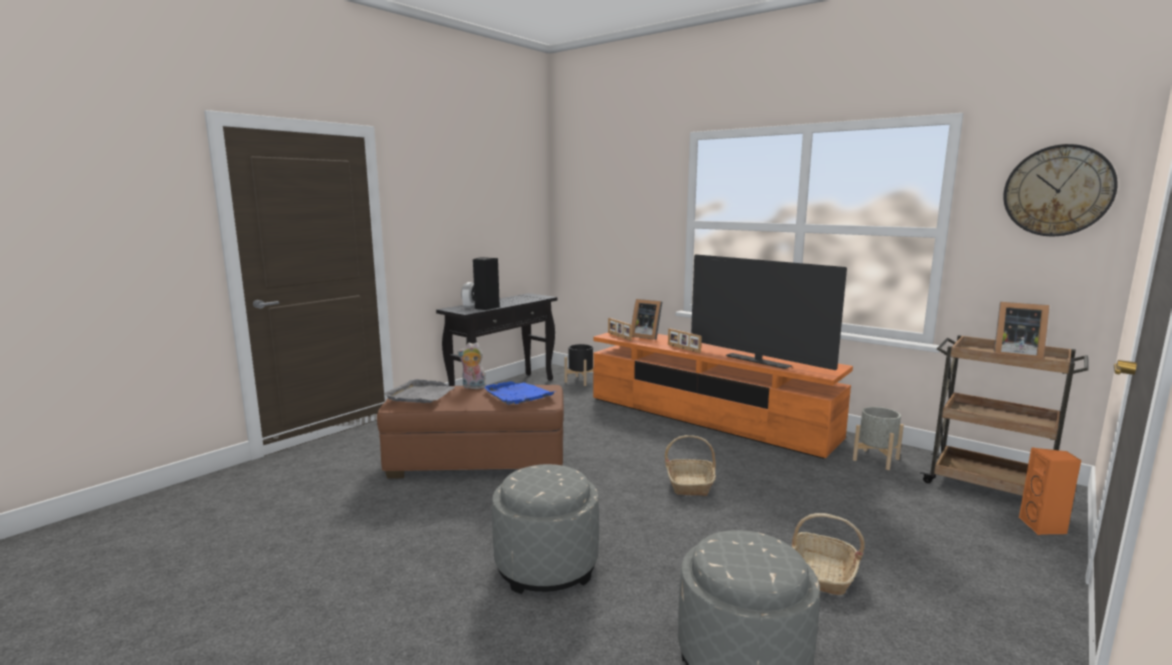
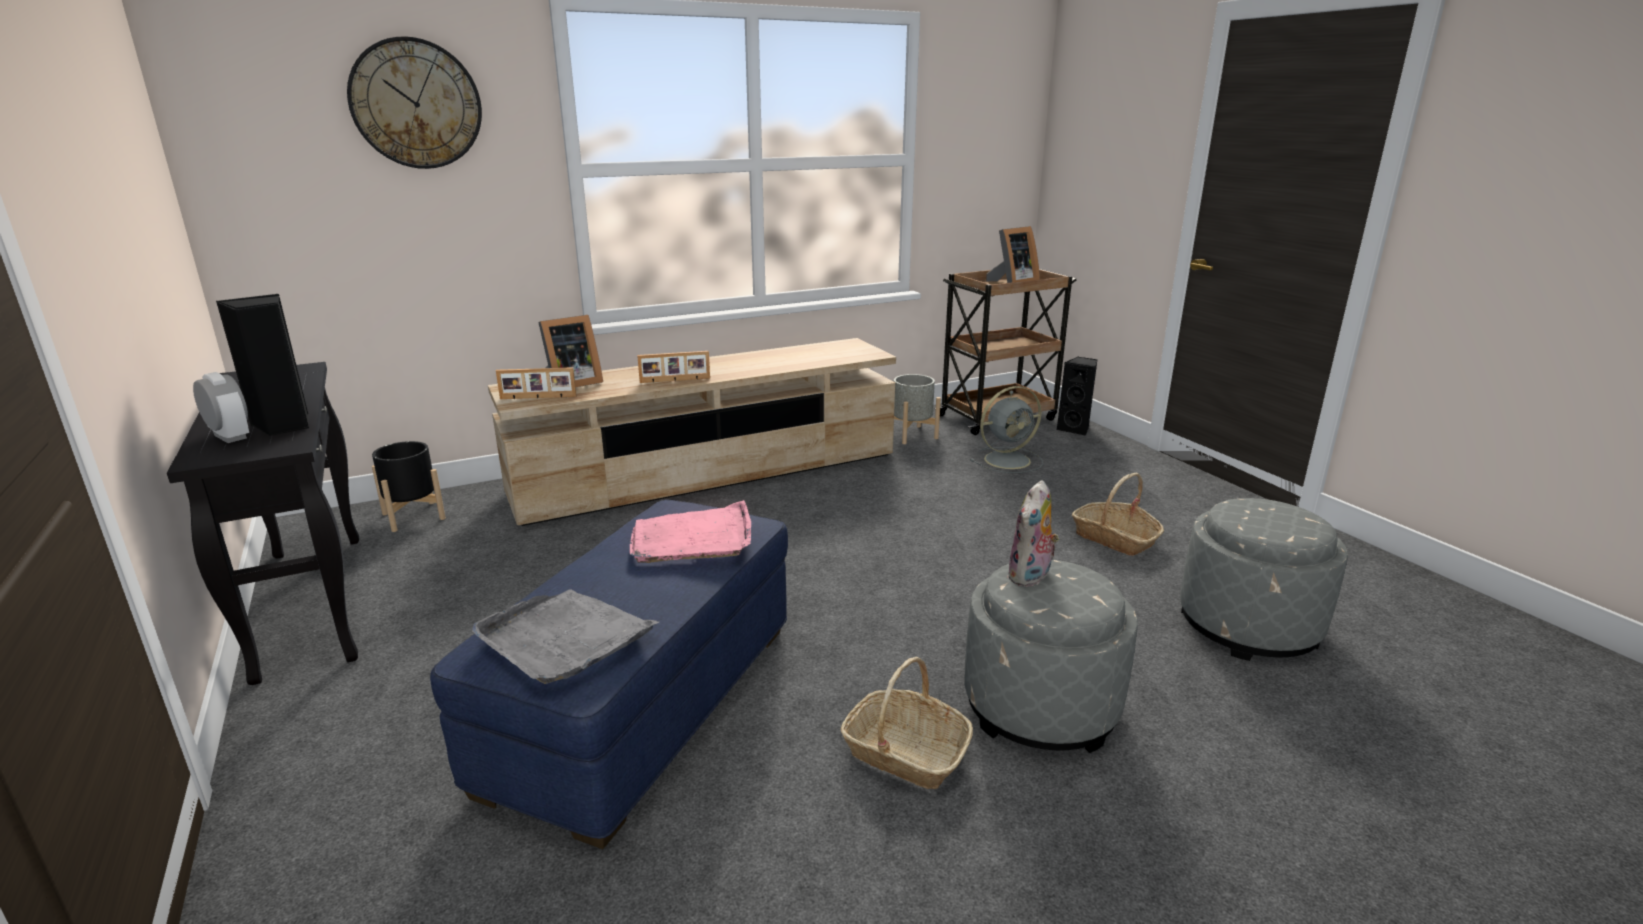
camera: 65 degrees left, 10 degrees up
brown ottoman [377,385,564,479] -> blue ottoman [430,500,788,849]
plush toy [457,342,486,389] -> plush toy moved to [1007,480,1059,587]
blue tray [484,381,556,405] -> pink tray [630,500,751,563]
orange tv stand [593,333,853,459] -> beige tv stand [488,338,896,526]
basket [665,435,716,496] -> basket moved to [841,657,973,789]
television [691,254,847,370] -> none
wall clock [1003,144,1118,236] -> wall clock moved to [347,36,482,169]
orange speaker [1019,447,1081,535] -> black speaker [1057,357,1098,436]
none -> grey fan [970,386,1043,473]

